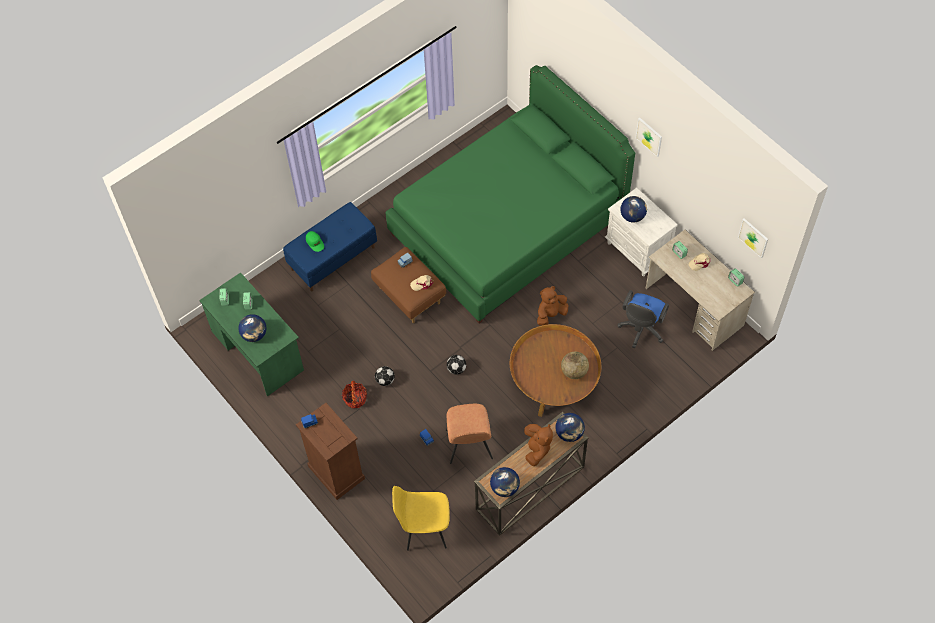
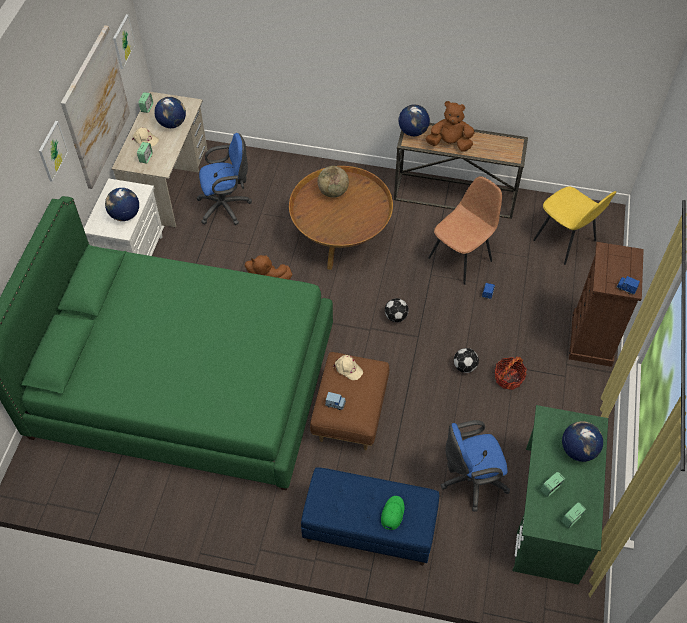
camera: 130 degrees left, 5 degrees down
globe [490,467,520,497] -> globe moved to [154,97,186,128]
brown plush toy [524,424,553,466] -> brown plush toy turned 45 degrees clockwise [426,101,475,152]
none -> picture [61,25,130,189]
none -> blue office chair [441,420,510,512]

